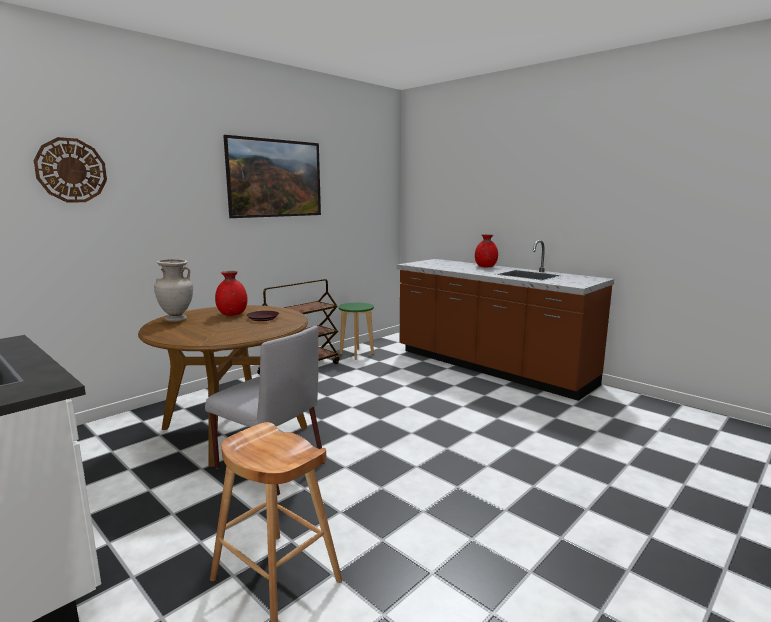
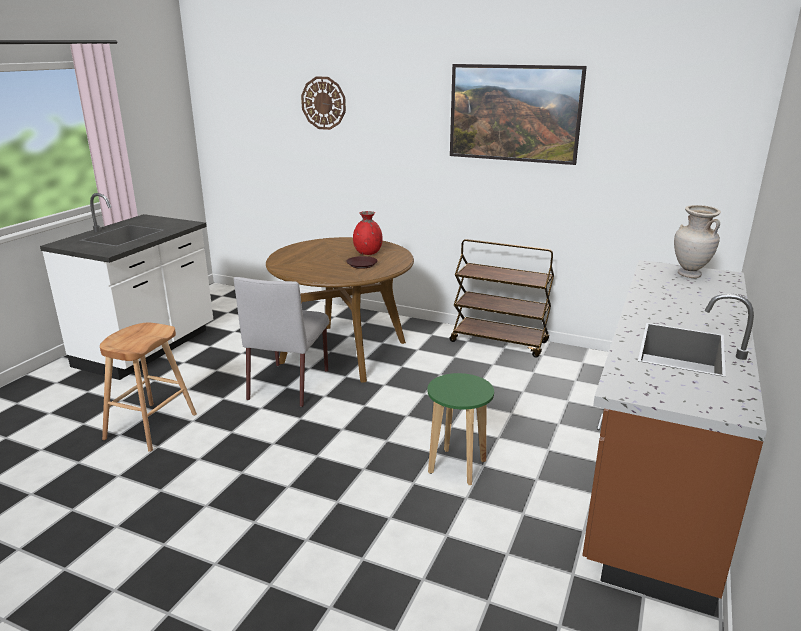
camera: 70 degrees right, 10 degrees up
beige vase [154,259,193,322] -> beige vase moved to [674,205,721,278]
green stool [338,303,374,360] -> green stool moved to [427,373,494,485]
red vase [475,234,498,267] -> none

